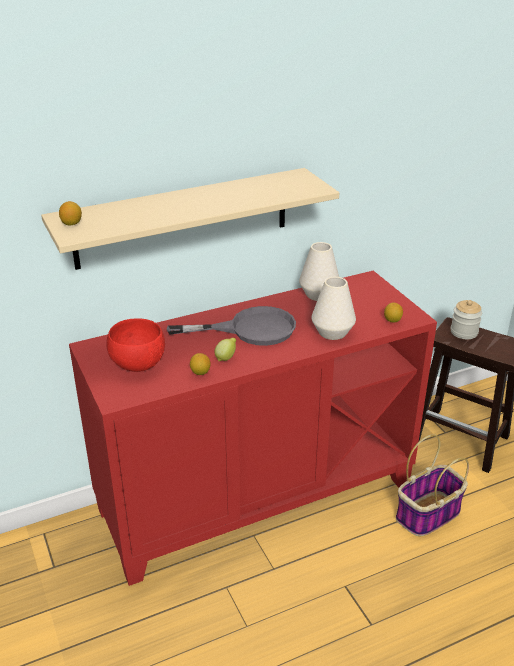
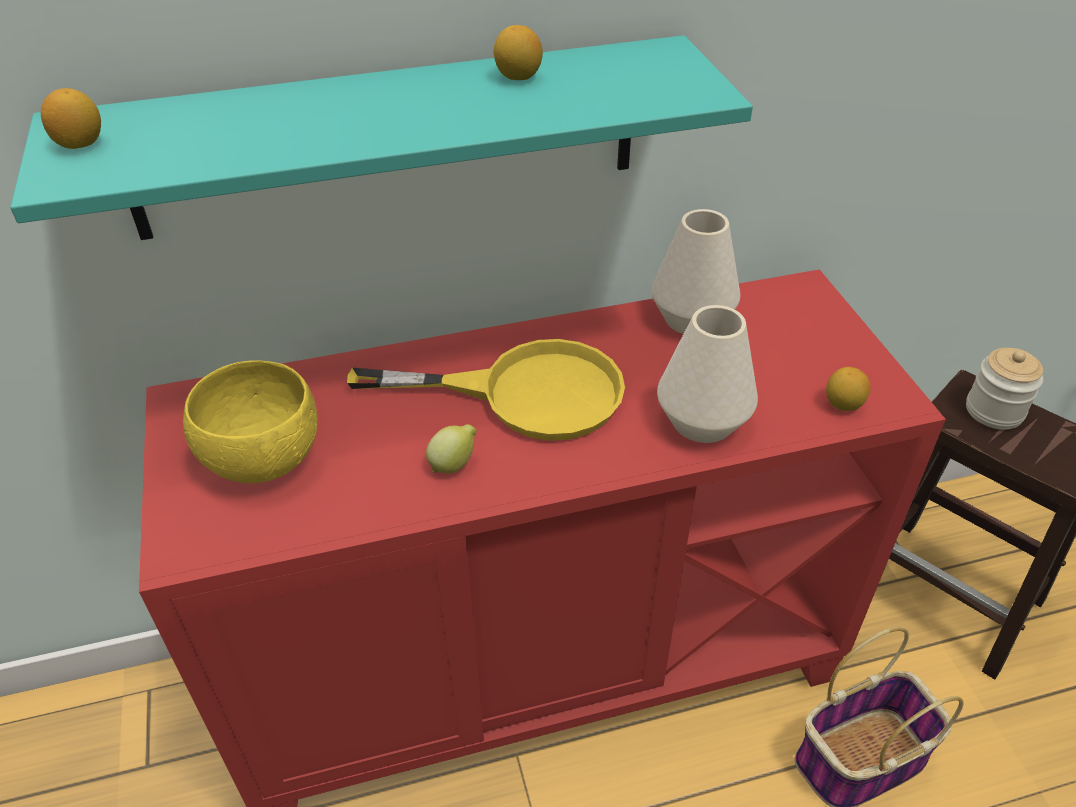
camera: 10 degrees right, 10 degrees up
beige shelf [41,168,339,270] -> turquoise shelf [10,35,753,240]
red bowl [106,318,165,372] -> yellow bowl [183,360,318,483]
grey frying pan [167,306,296,346] -> yellow frying pan [347,339,625,441]
lemon [190,353,211,375] -> lemon moved to [494,25,543,80]

